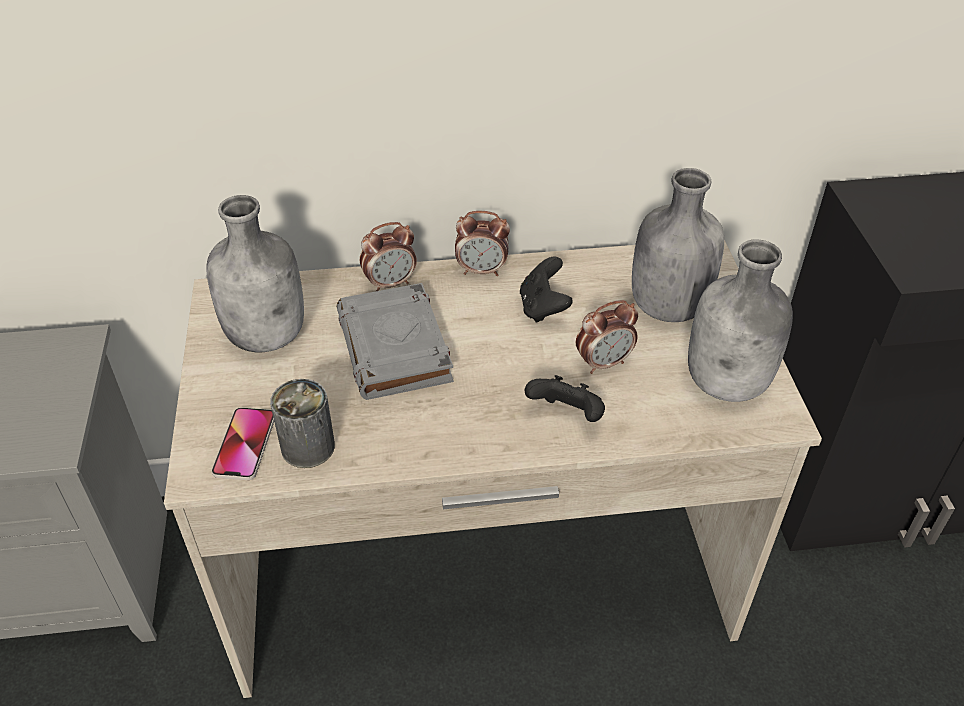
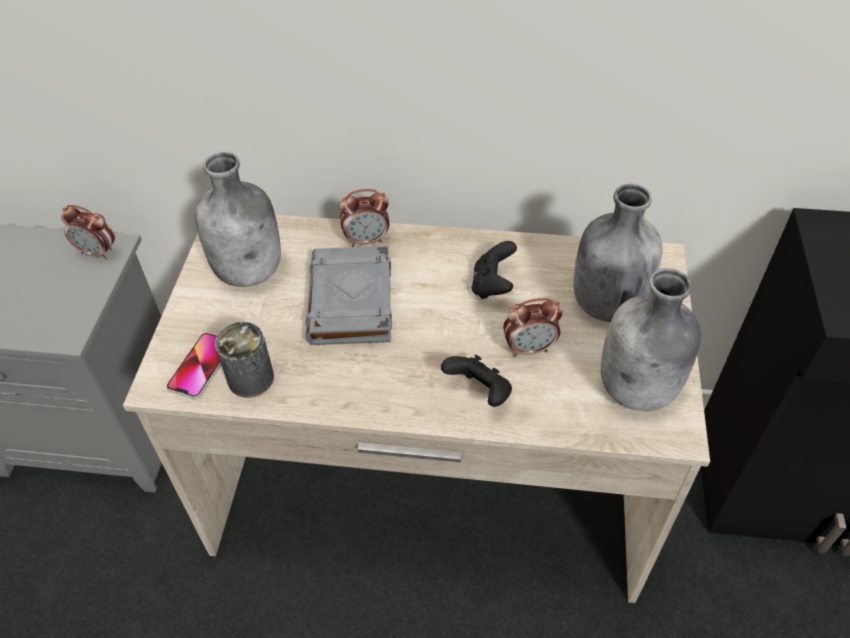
camera: 15 degrees right, 5 degrees up
alarm clock [455,211,510,276] -> alarm clock moved to [61,205,115,260]

